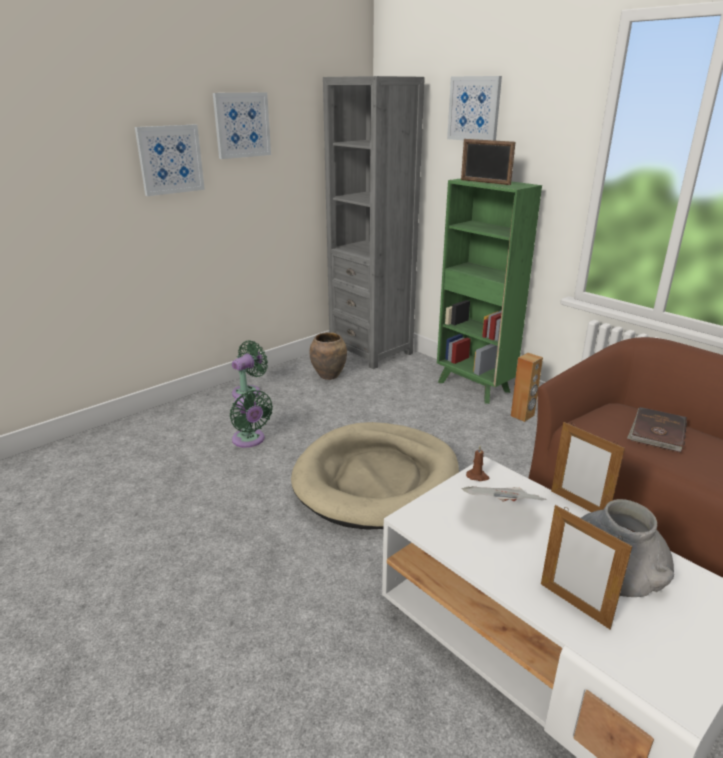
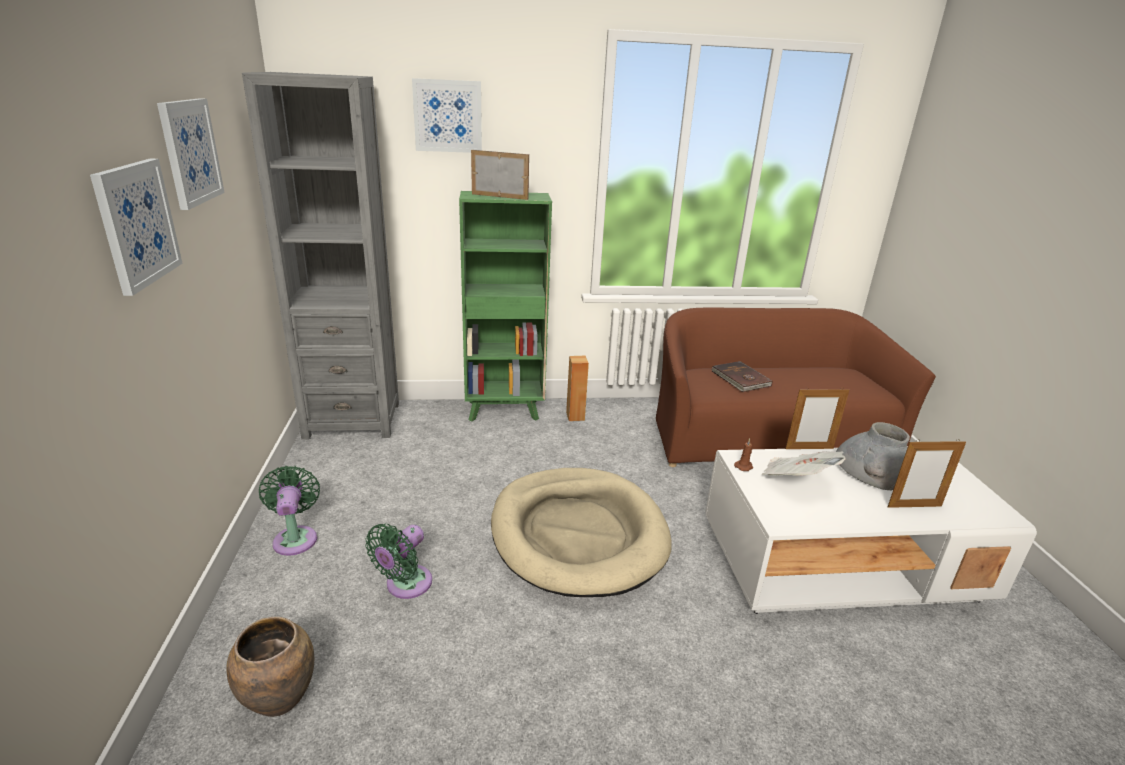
camera: 55 degrees left, 0 degrees up
green fan [230,390,273,448] -> green fan turned 120 degrees clockwise [365,524,432,599]
brown vase [309,332,347,380] -> brown vase moved to [227,617,314,717]
picture frame [461,139,516,185] -> picture frame turned 150 degrees counterclockwise [471,150,529,200]

